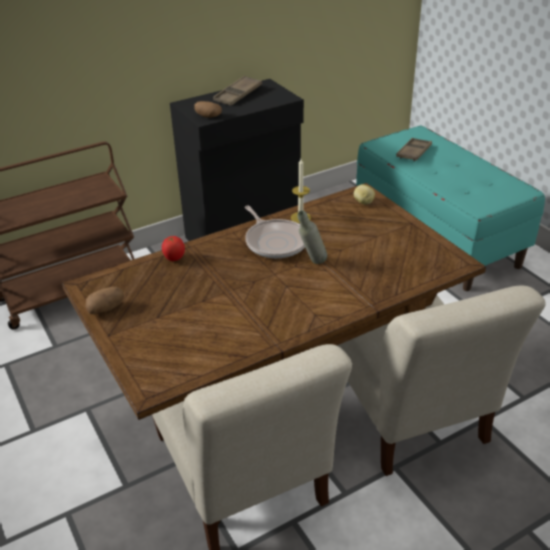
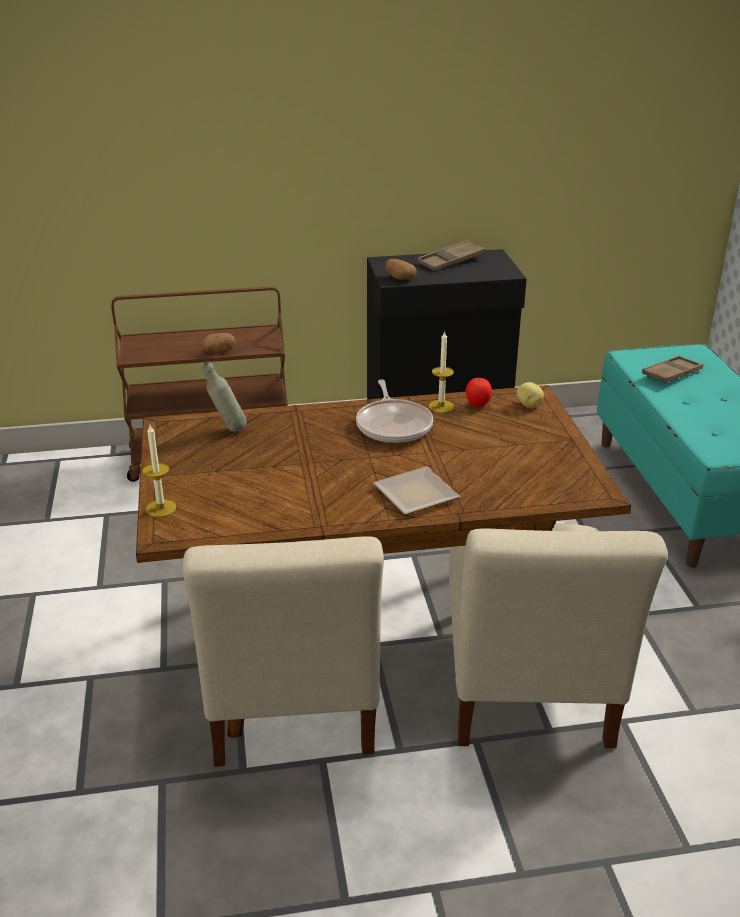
camera: 20 degrees right, 5 degrees down
potato [85,287,124,314] -> potato moved to [201,333,235,352]
tomato [162,236,185,261] -> tomato moved to [466,378,492,407]
grey bottle [298,210,327,264] -> grey bottle moved to [201,361,247,432]
none -> candle [143,425,176,517]
none -> plate [373,467,460,515]

